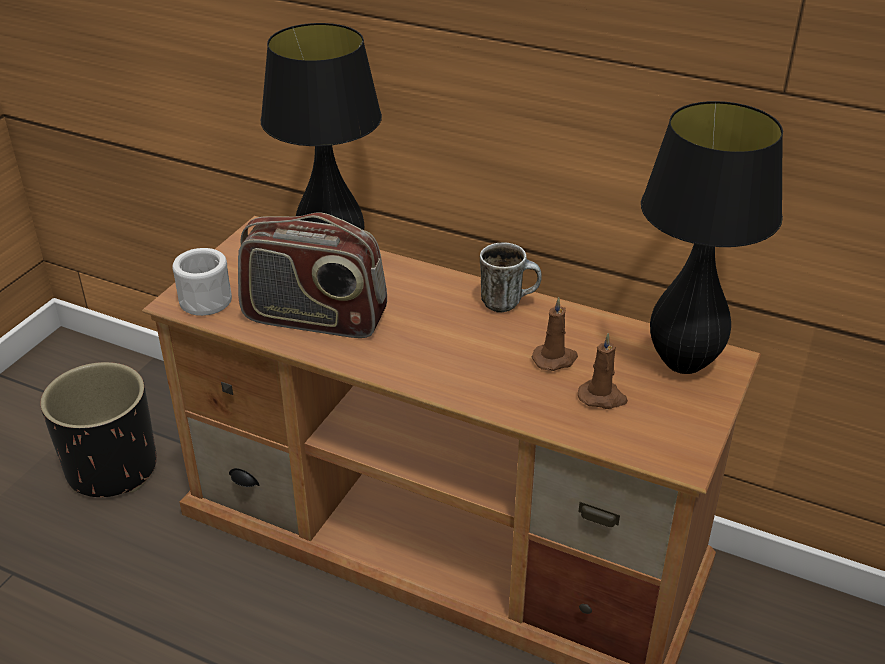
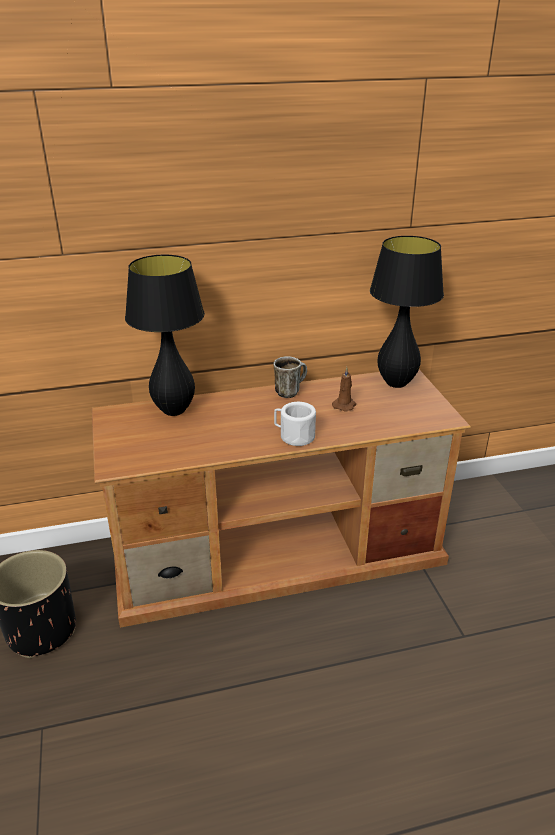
camera: 40 degrees left, 5 degrees down
white mug [172,248,232,316] -> white mug moved to [274,402,316,446]
radio [238,212,387,338] -> none
brown candle [578,333,628,409] -> none

